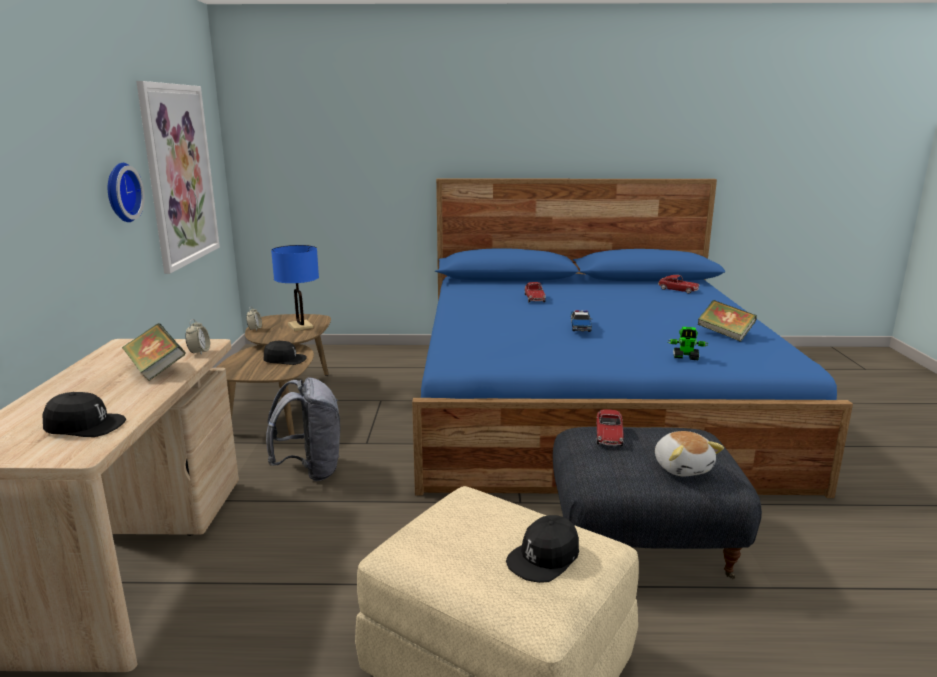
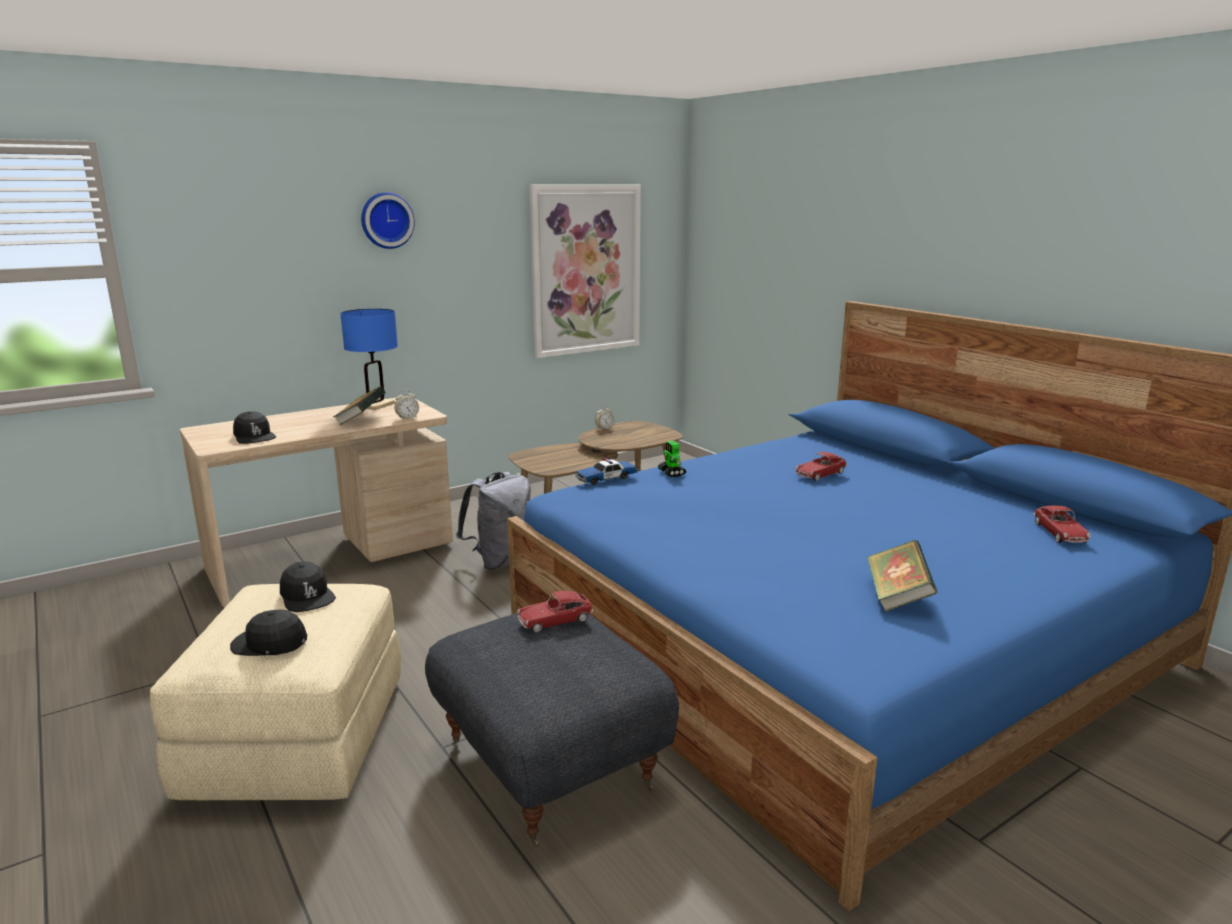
camera: 55 degrees right, 0 degrees up
wall clock [108,163,145,222] -> wall clock moved to [361,192,415,249]
black cap [264,341,307,365] -> black cap moved to [280,561,336,612]
blue table lamp [271,245,319,331] -> blue table lamp moved to [340,309,398,410]
toy car [571,310,592,332] -> toy car moved to [575,458,638,485]
plush toy [655,431,724,476] -> none
toy robot [668,327,708,360] -> toy robot moved to [658,441,686,477]

